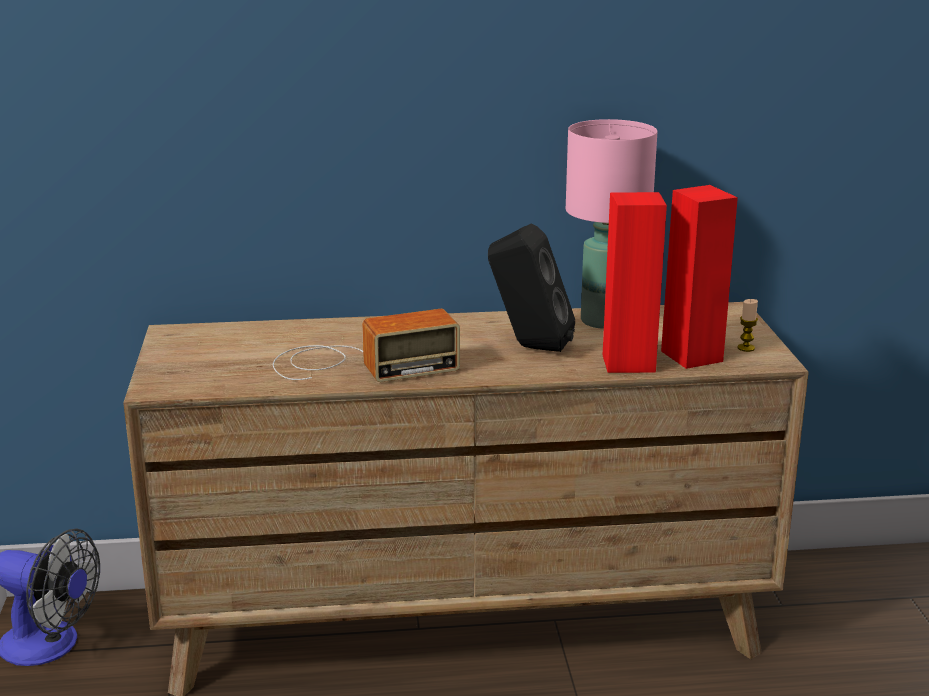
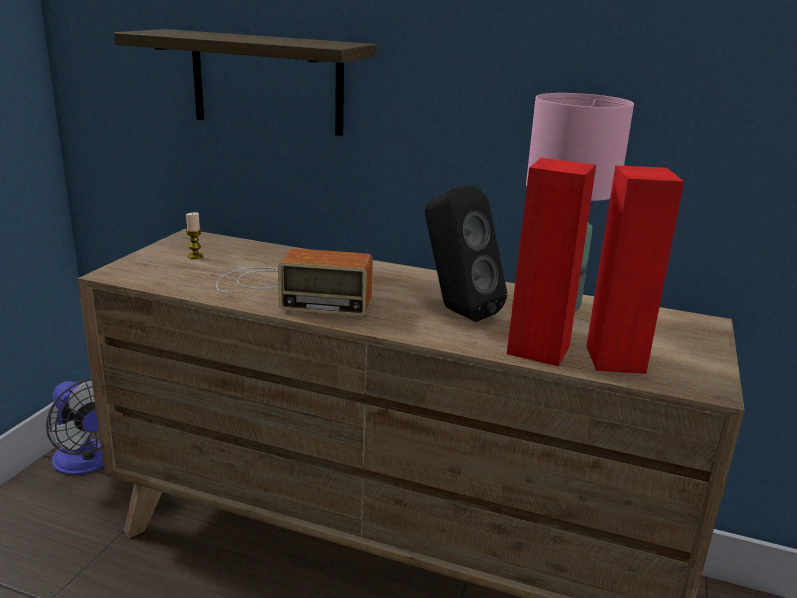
camera: 25 degrees right, 0 degrees up
candle [737,299,758,352] -> candle moved to [186,212,203,259]
none -> shelf [114,29,376,136]

